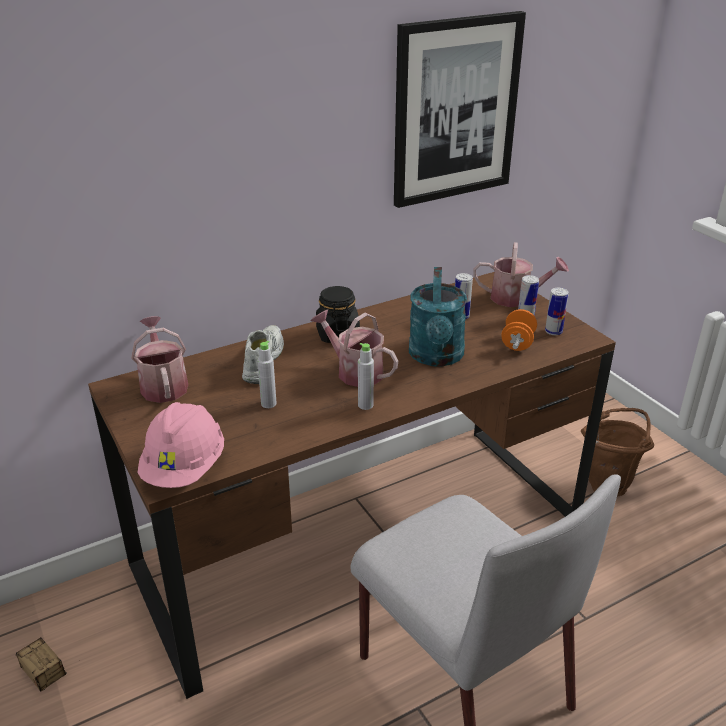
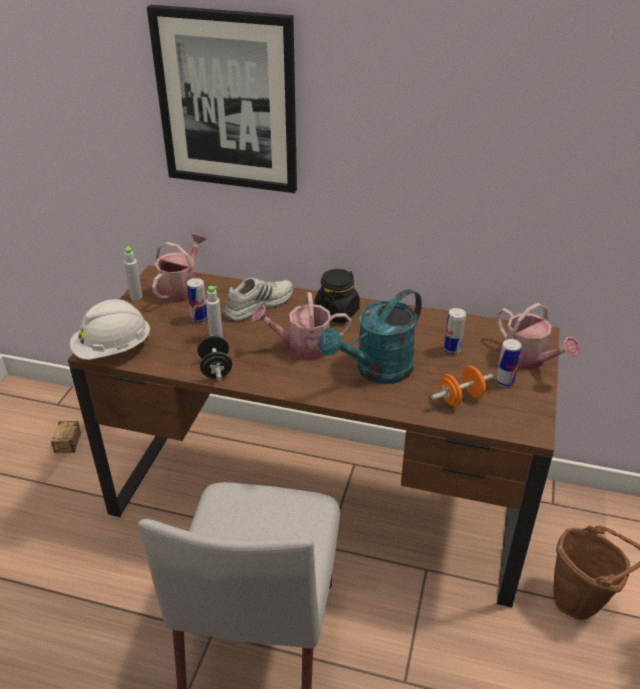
camera: 45 degrees right, 5 degrees up
pink hard hat [138,402,224,488] -> white hard hat [70,299,151,360]
watering can [311,310,398,387] -> watering can turned 90 degrees counterclockwise [251,292,352,360]
grey bottle [358,343,374,410] -> grey bottle moved to [124,246,143,300]
picture [394,11,526,208] -> picture moved to [147,5,297,193]
can [545,288,569,335] -> can moved to [187,278,208,323]
none -> black dumbbell [197,335,232,380]

